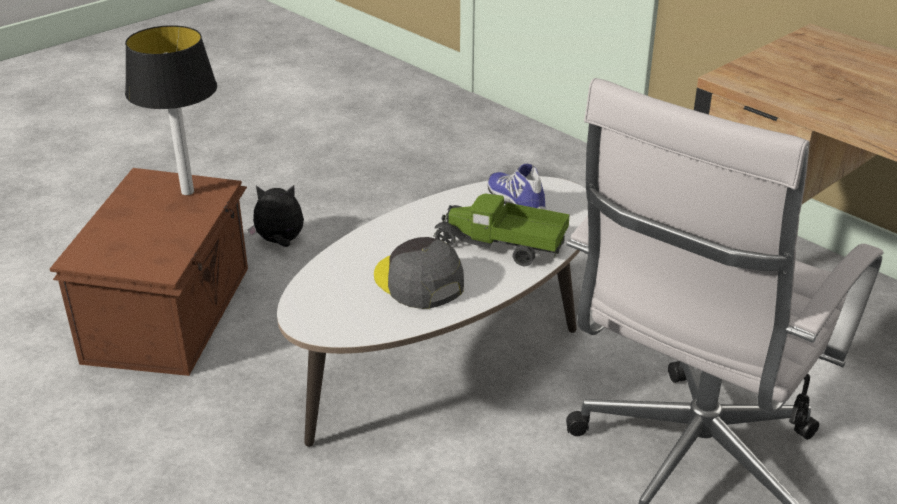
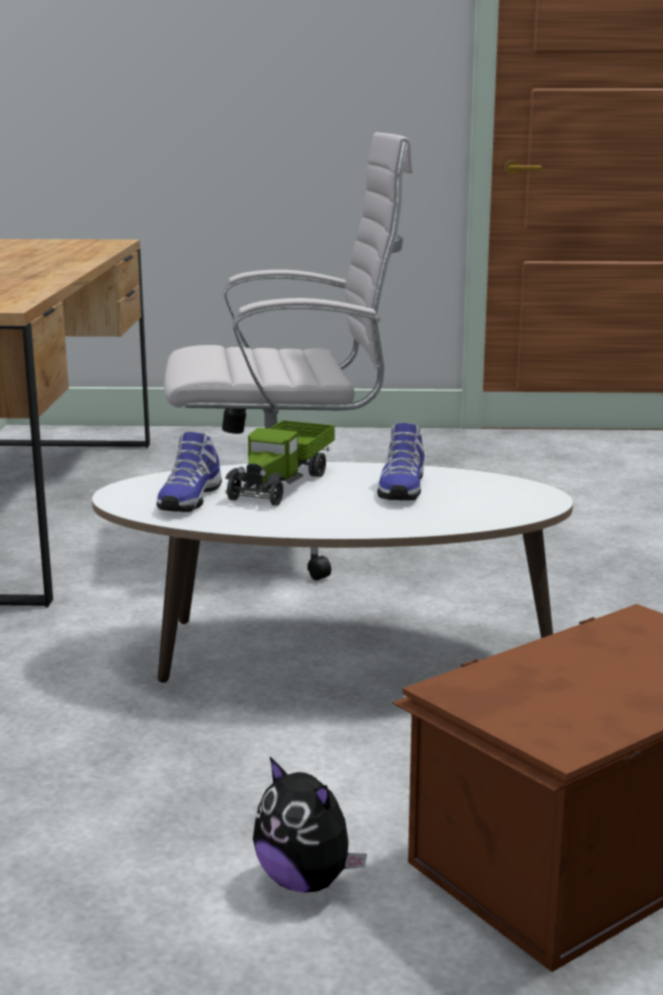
camera: 135 degrees left, 15 degrees down
table lamp [125,25,217,195] -> none
grey cap [374,237,464,309] -> shoe [377,423,425,501]
toy truck [433,194,570,266] -> toy truck turned 45 degrees clockwise [225,420,335,506]

